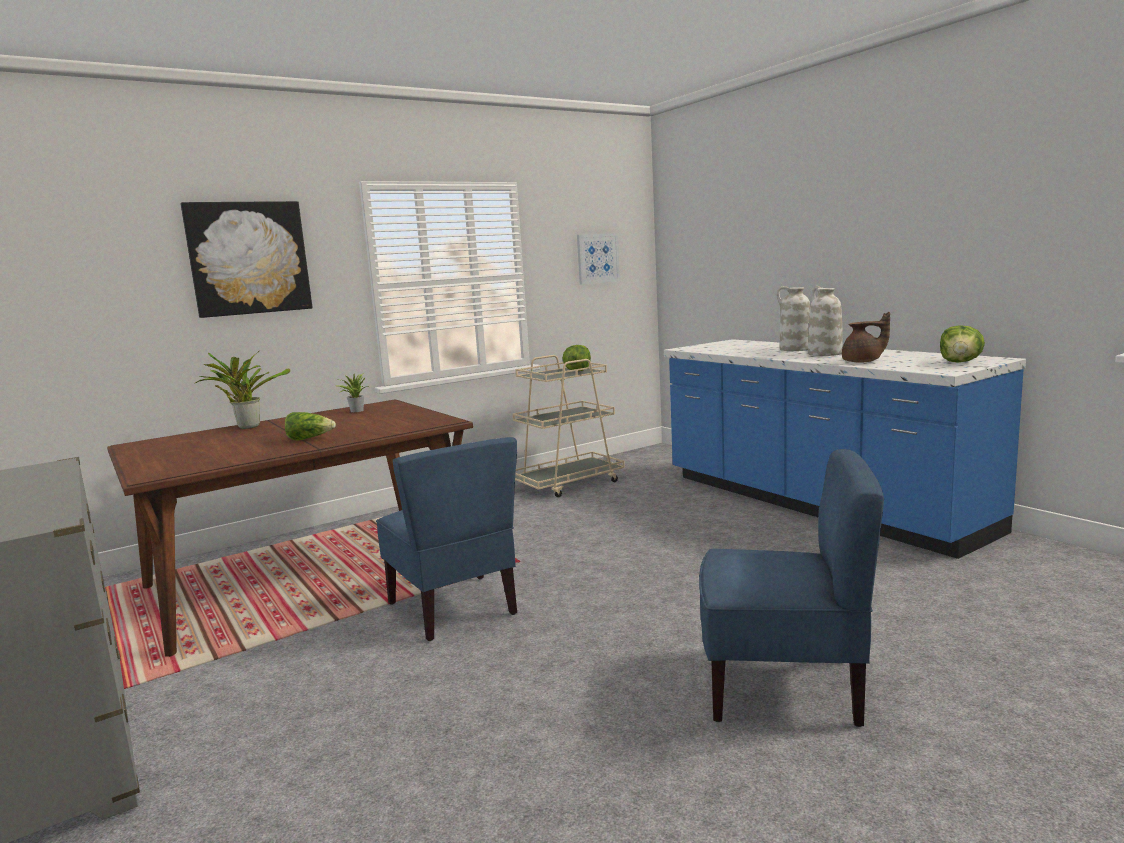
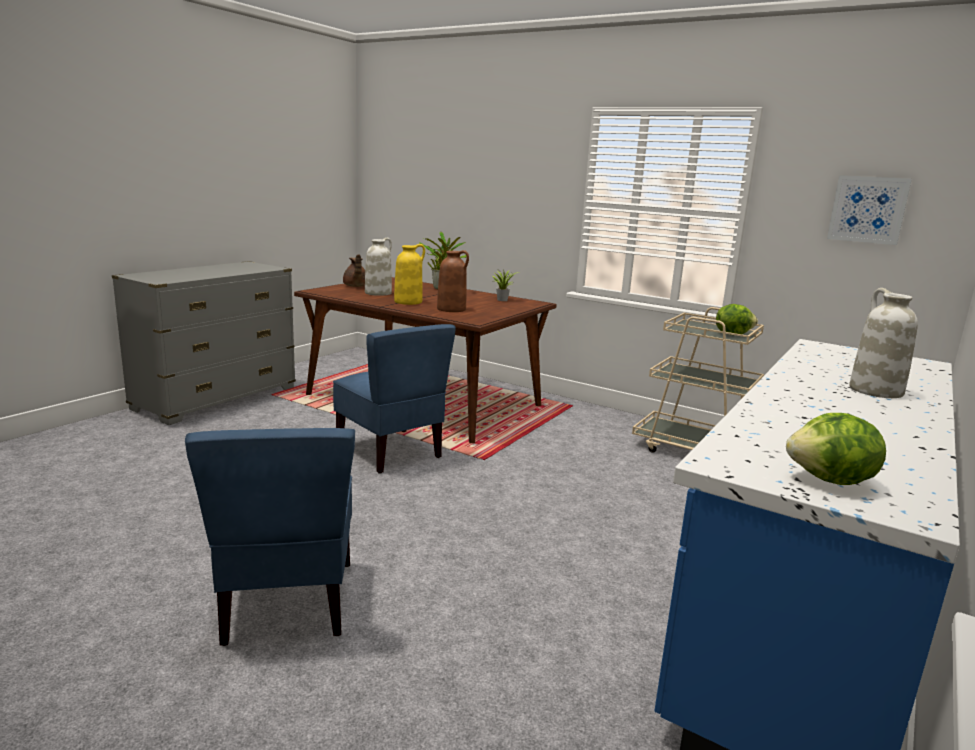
camera: 65 degrees right, 5 degrees up
picture [181,201,312,318] -> none
lettuce [285,412,336,440] -> yellow vase [394,244,425,305]
blue chair [376,437,517,641] -> blue chair turned 75 degrees counterclockwise [333,324,456,474]
white vase [808,286,843,356] -> white vase moved to [365,238,392,296]
brown teapot [842,312,890,362] -> brown teapot moved to [343,254,365,287]
none -> brown vase [437,250,469,312]

